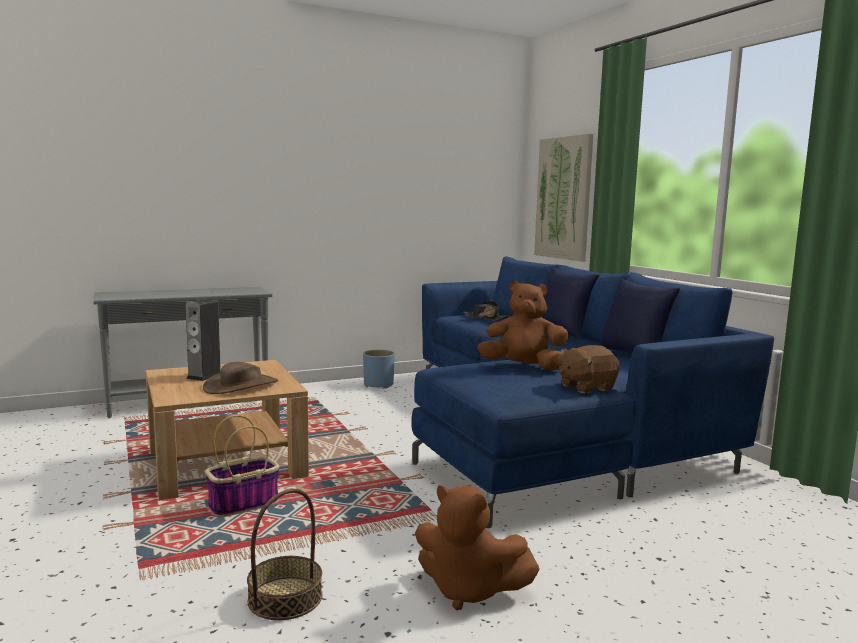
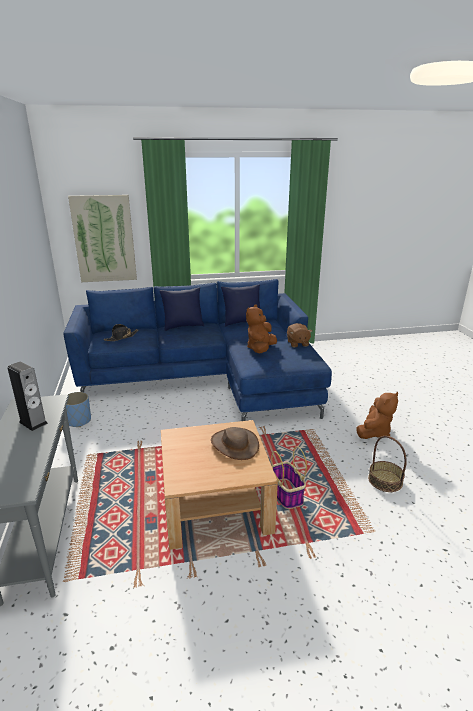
camera: 75 degrees left, 15 degrees up
speaker [185,299,221,381] -> speaker moved to [7,362,48,431]

